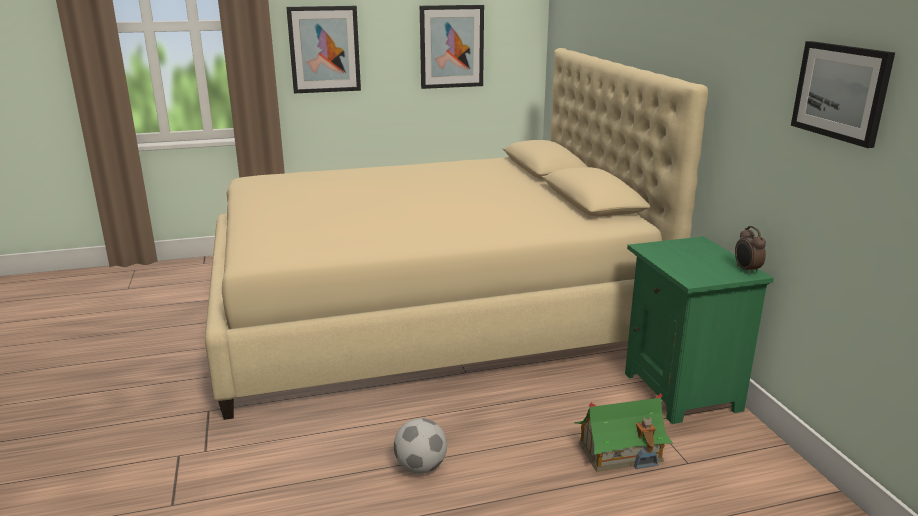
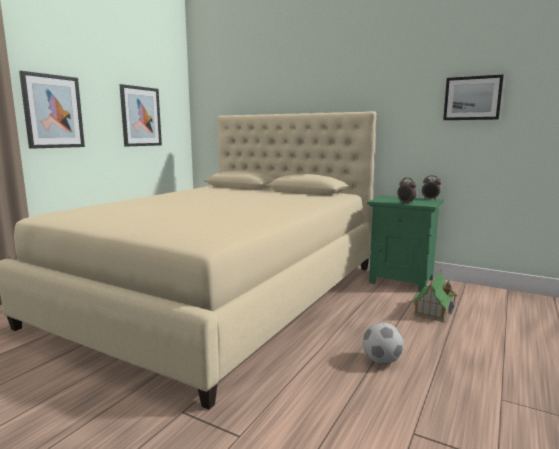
camera: 45 degrees left, 10 degrees down
none -> alarm clock [397,178,417,204]

